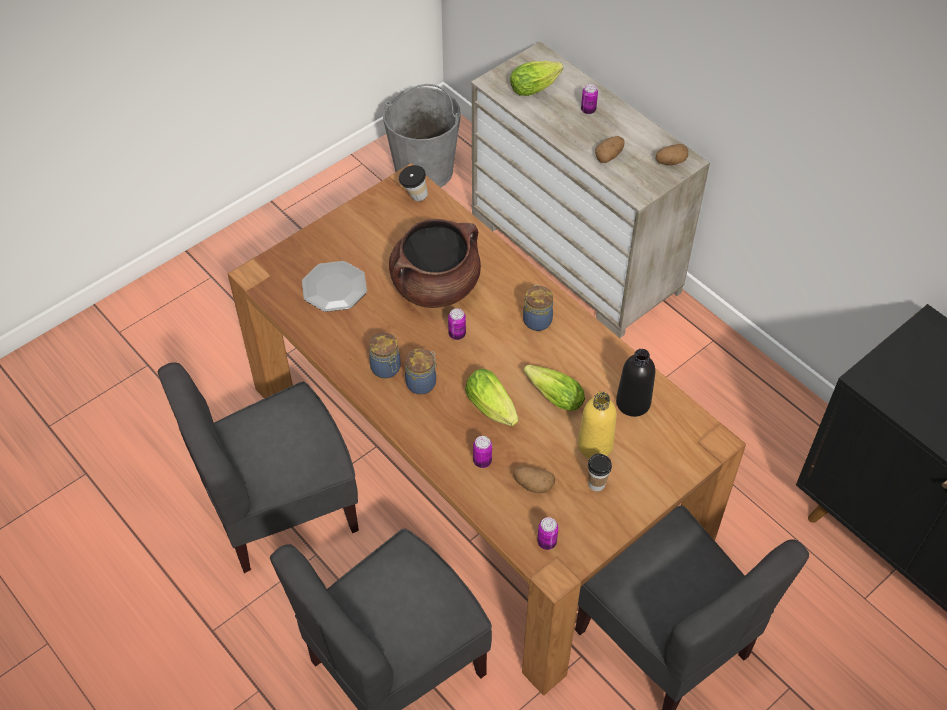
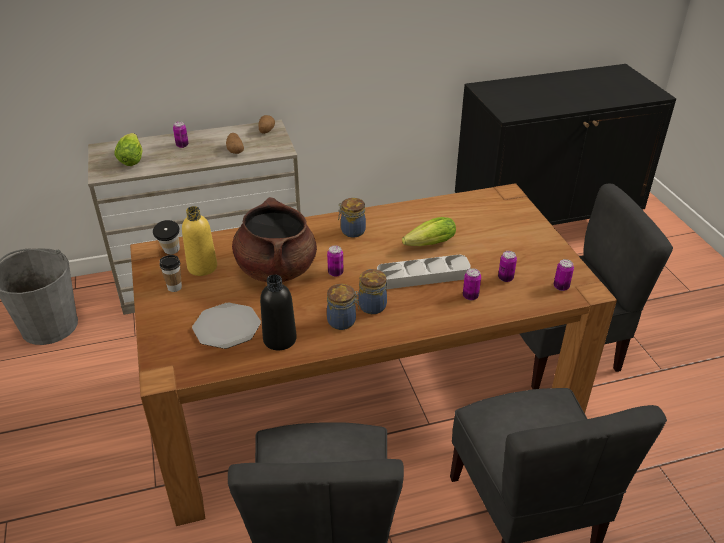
camera: 65 degrees left, 15 degrees down
lettuce [465,369,519,426] -> grey tray [377,255,471,289]
potato [513,466,555,493] -> can [498,251,517,282]
yellow bottle [578,392,617,458] -> yellow bottle moved to [182,206,217,276]
cup [588,453,612,491] -> cup moved to [160,255,182,292]
black bottle [616,349,655,417] -> black bottle moved to [260,275,297,350]

